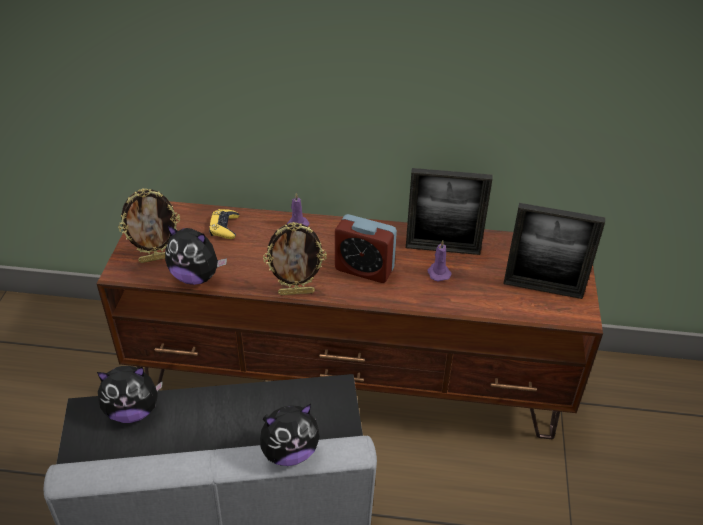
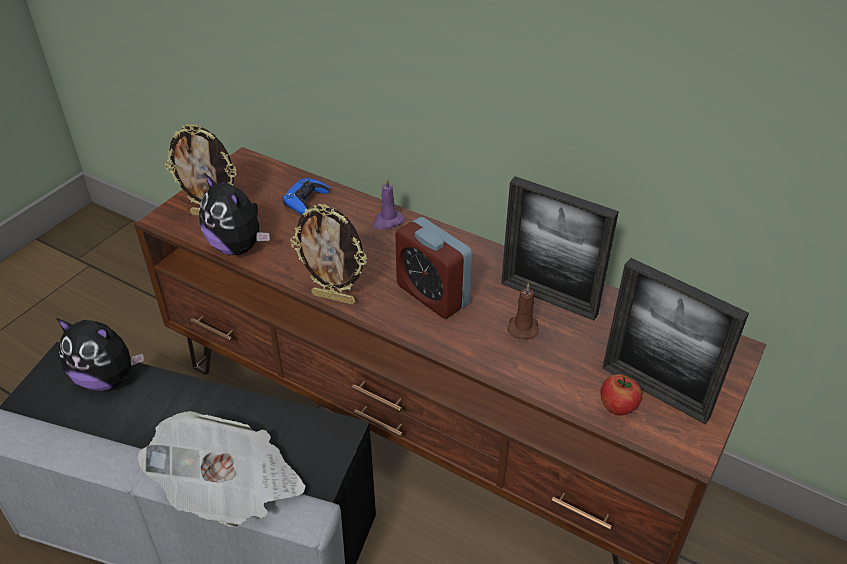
camera: 25 degrees right, 0 degrees up
yellow game controller [209,209,239,239] -> blue game controller [283,178,330,215]
plush toy [260,404,320,466] -> newspaper [137,411,306,527]
purple candle [427,240,452,282] -> brown candle [507,283,539,339]
none -> apple [601,374,642,416]

